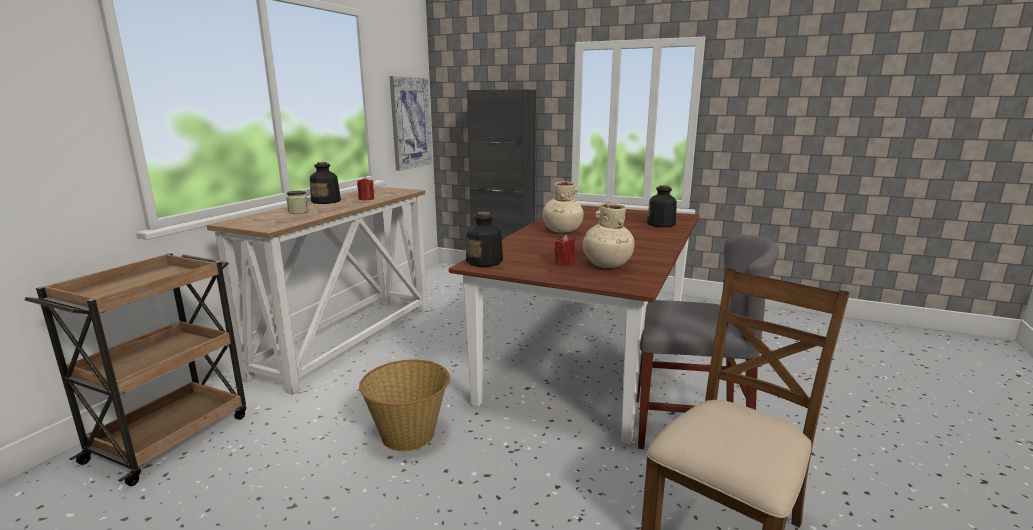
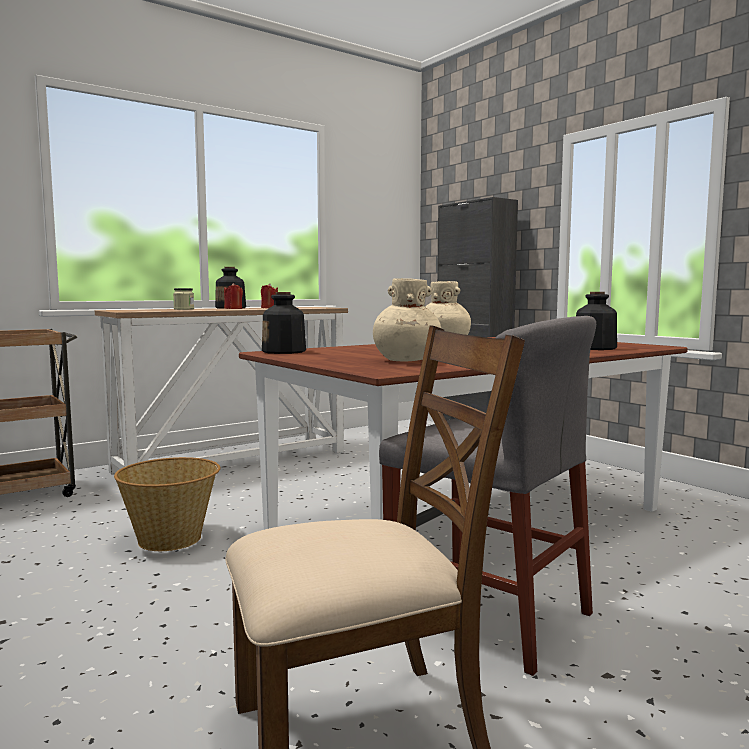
camera: 30 degrees right, 10 degrees down
picture [390,76,432,171] -> none
red candle [554,234,576,266] -> red candle moved to [224,283,243,309]

